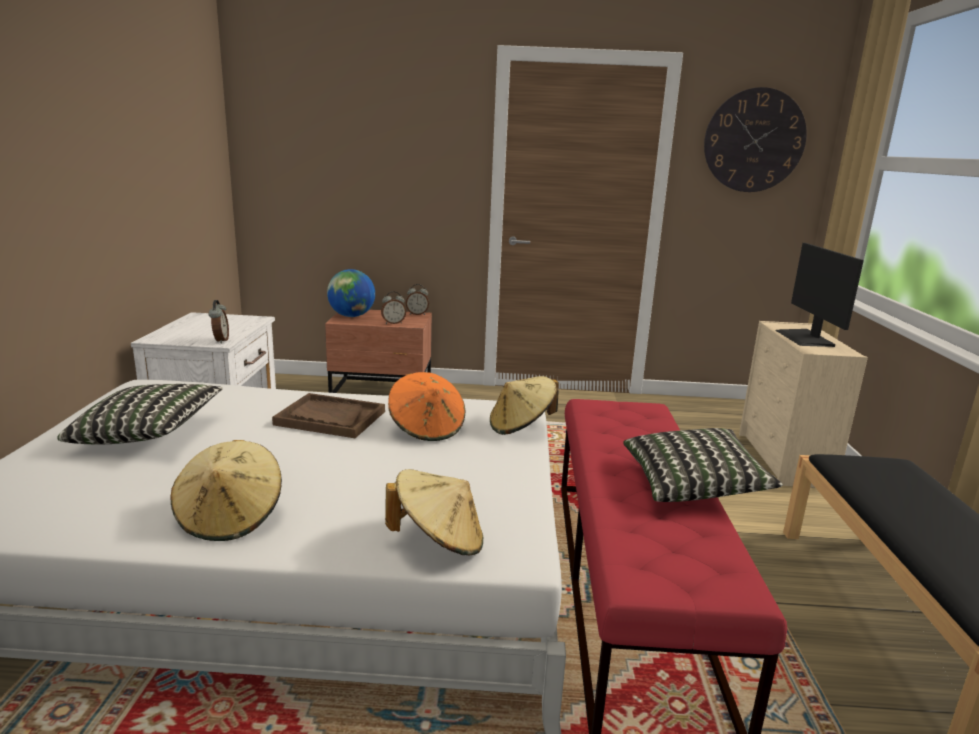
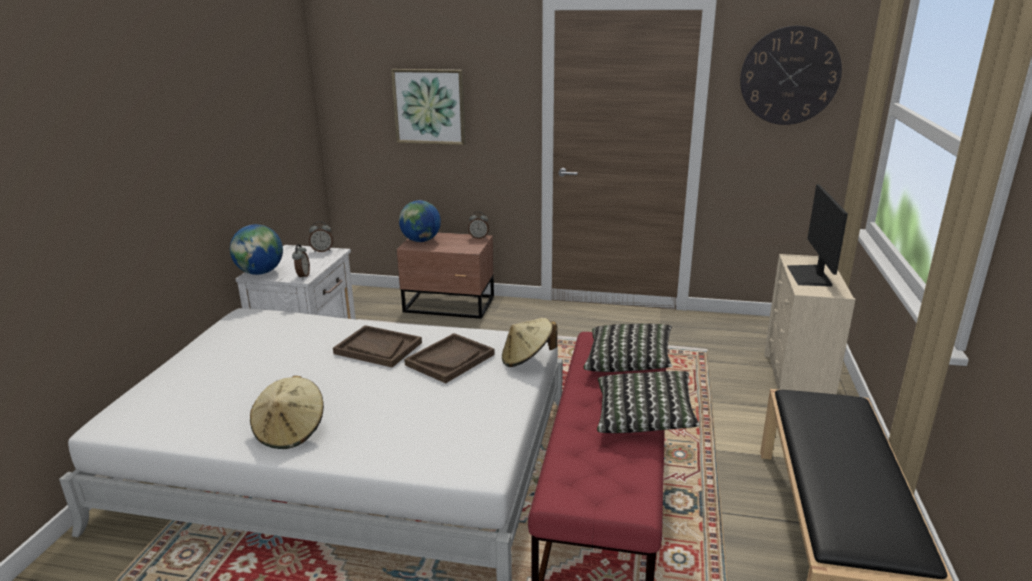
camera: 10 degrees right, 5 degrees up
pillow [57,384,223,444] -> pillow moved to [584,324,672,372]
alarm clock [381,291,406,324] -> alarm clock moved to [309,221,333,252]
beige hat [385,469,483,555] -> none
orange hat [388,372,466,441] -> brown tray [404,333,495,383]
none -> globe [230,224,283,275]
none -> picture [391,69,465,145]

